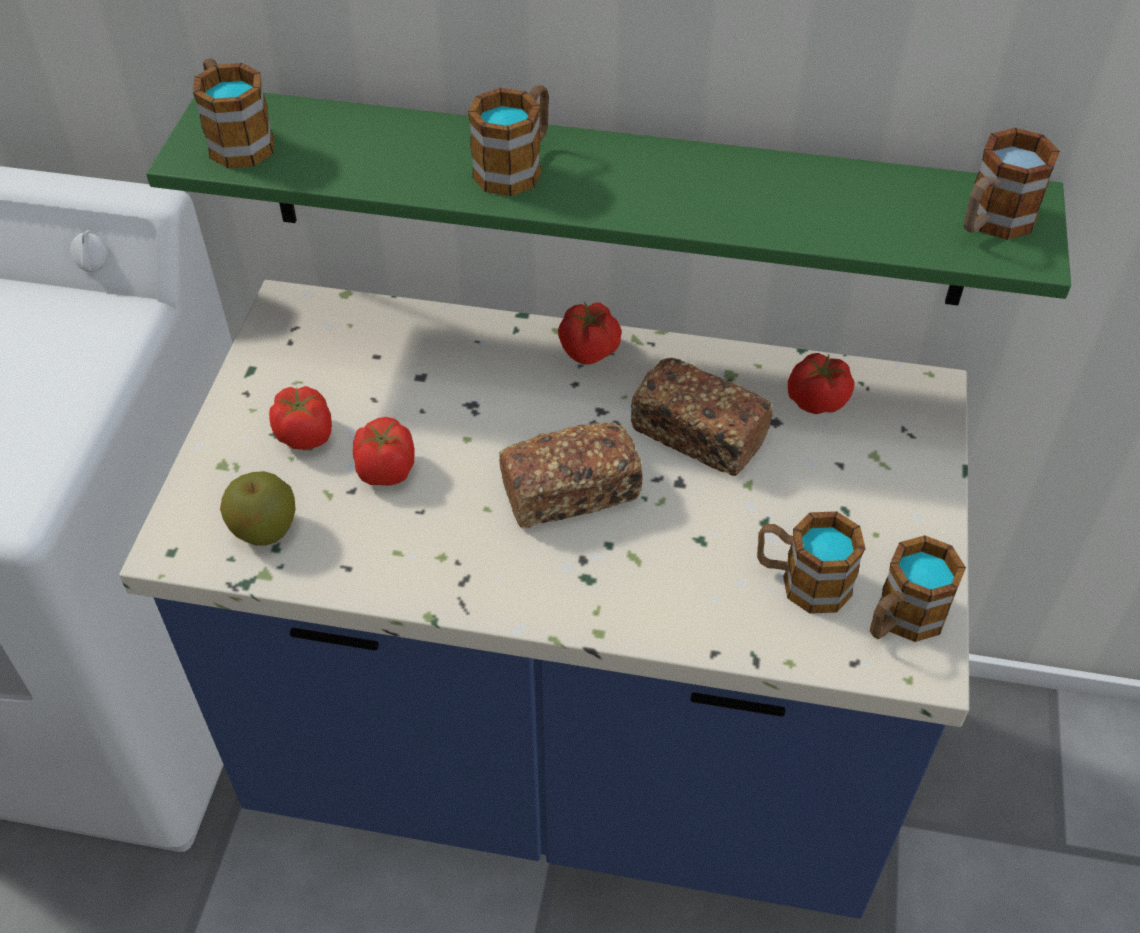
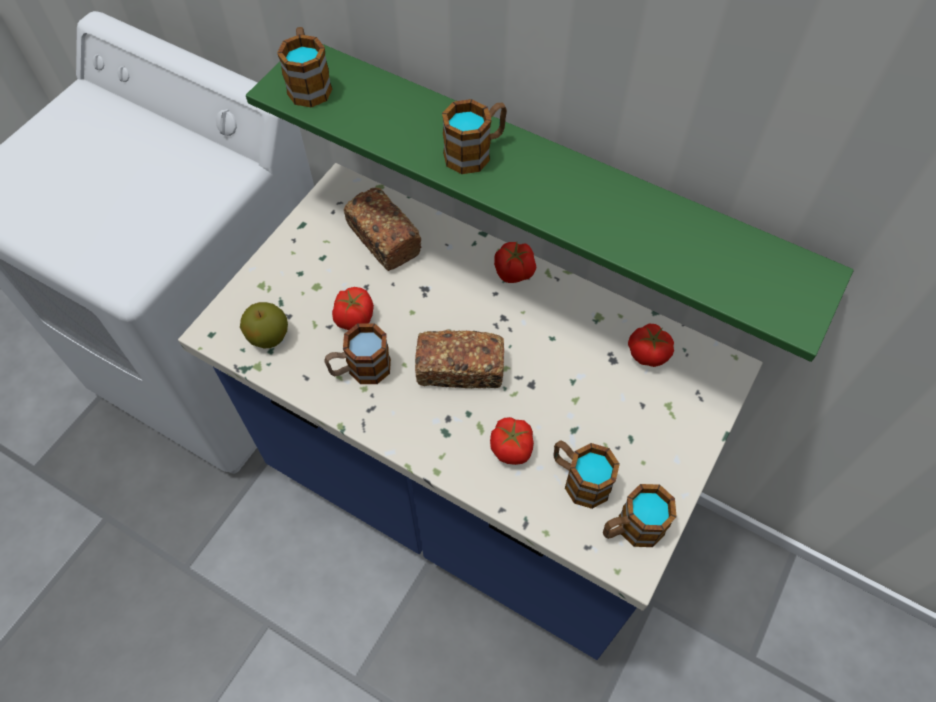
camera: 20 degrees right, 10 degrees up
tomato [269,386,332,450] -> tomato moved to [490,417,534,465]
bread [631,358,772,476] -> bread moved to [344,188,422,271]
mug [964,128,1060,240] -> mug moved to [324,323,391,384]

